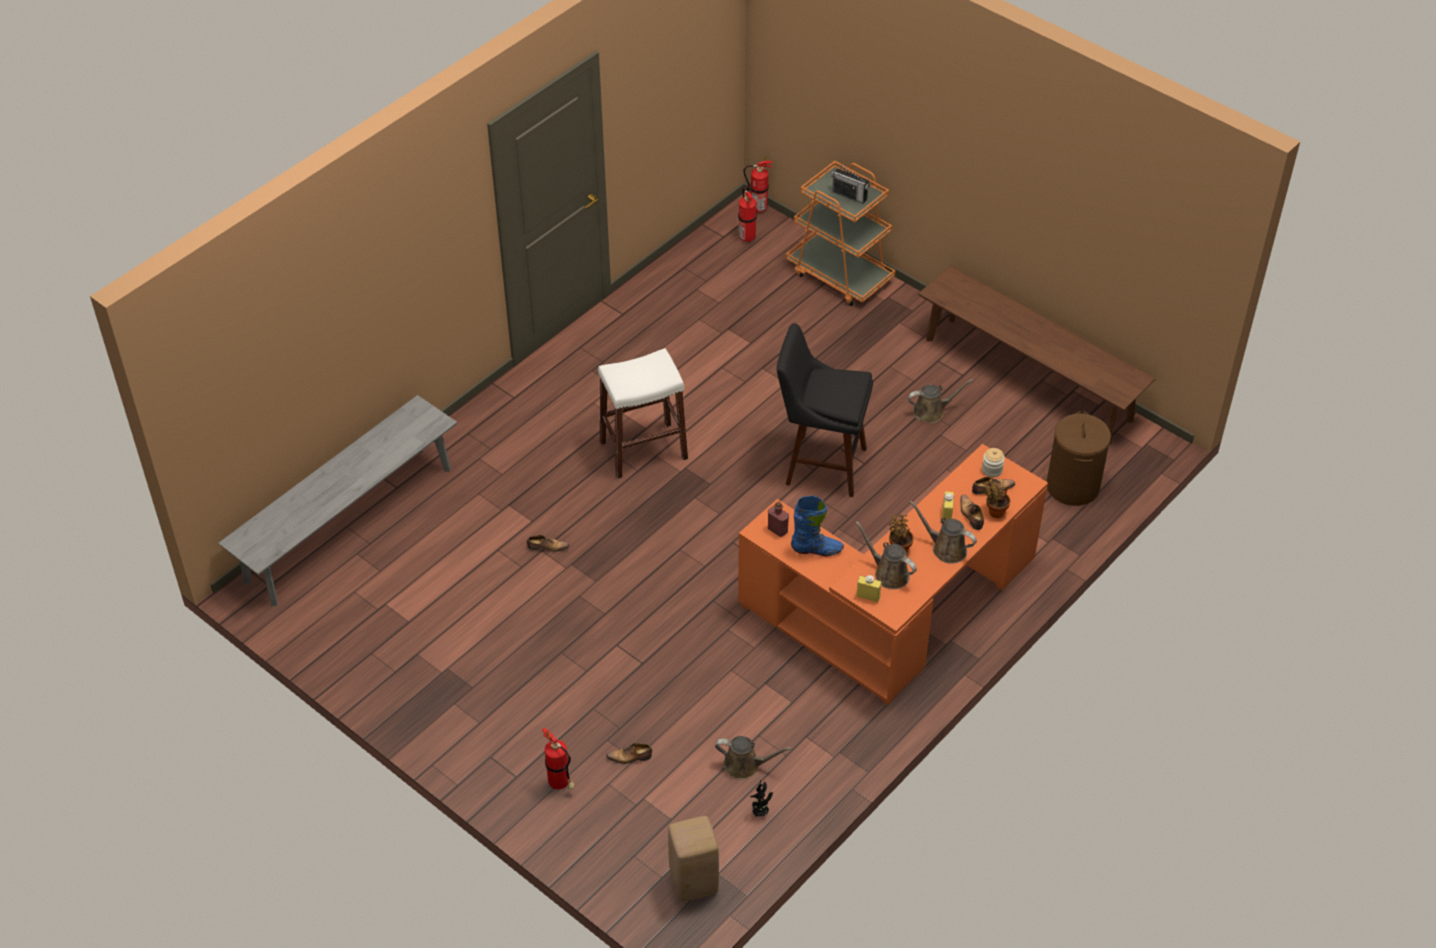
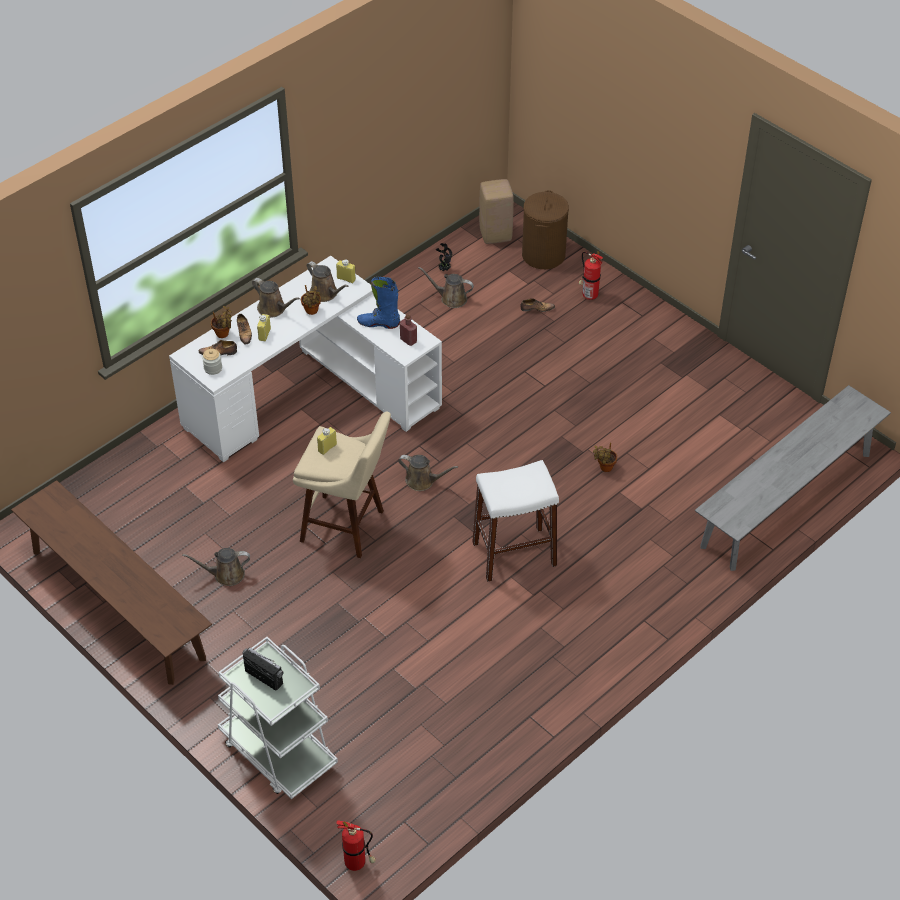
camera: 175 degrees left, 0 degrees up
shoe [527,535,569,552] -> potted plant [593,442,617,472]
fire extinguisher [738,188,757,242] -> none
orange desk [738,444,1048,705] -> white desk [169,256,442,463]
black stool [777,323,873,497] -> beige stool [293,412,391,558]
orange cart [786,161,896,306] -> white cart [218,637,338,799]
brown laundry basket [1047,411,1111,506] -> brown laundry basket moved to [522,190,569,269]
none -> yellow bottle [317,427,337,455]
none -> brown watering can [398,455,458,491]

